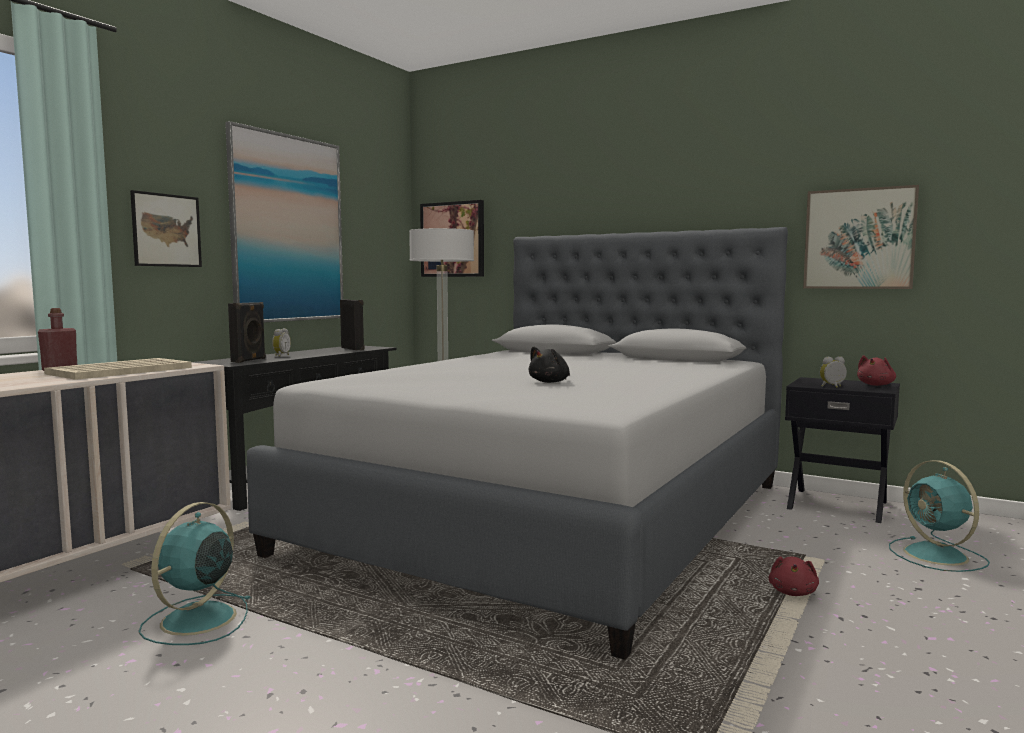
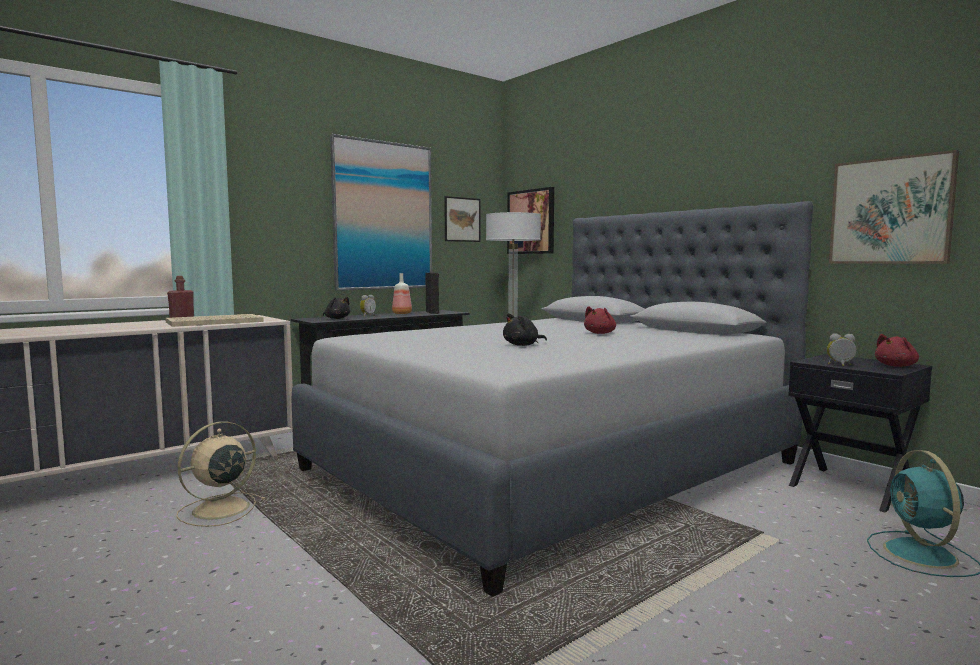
camera: 20 degrees right, 0 degrees up
picture [130,190,202,267] -> picture moved to [444,196,481,242]
turquoise fan [139,502,251,645] -> beige fan [176,421,266,527]
black speaker [228,302,266,363] -> black plush toy [323,297,351,319]
red plush toy [769,556,819,596] -> red plush toy moved to [584,306,616,334]
none -> bottle [392,273,412,314]

